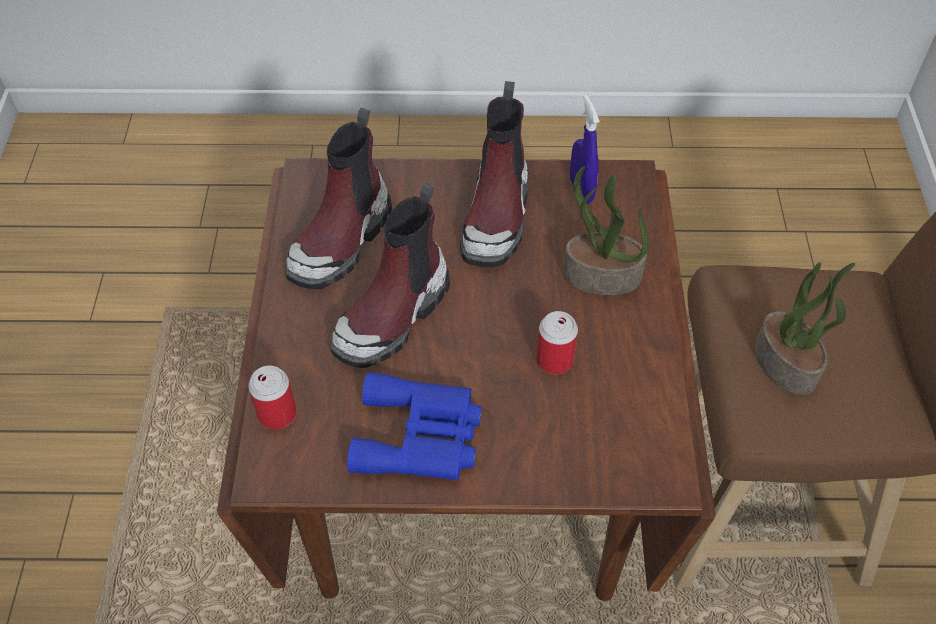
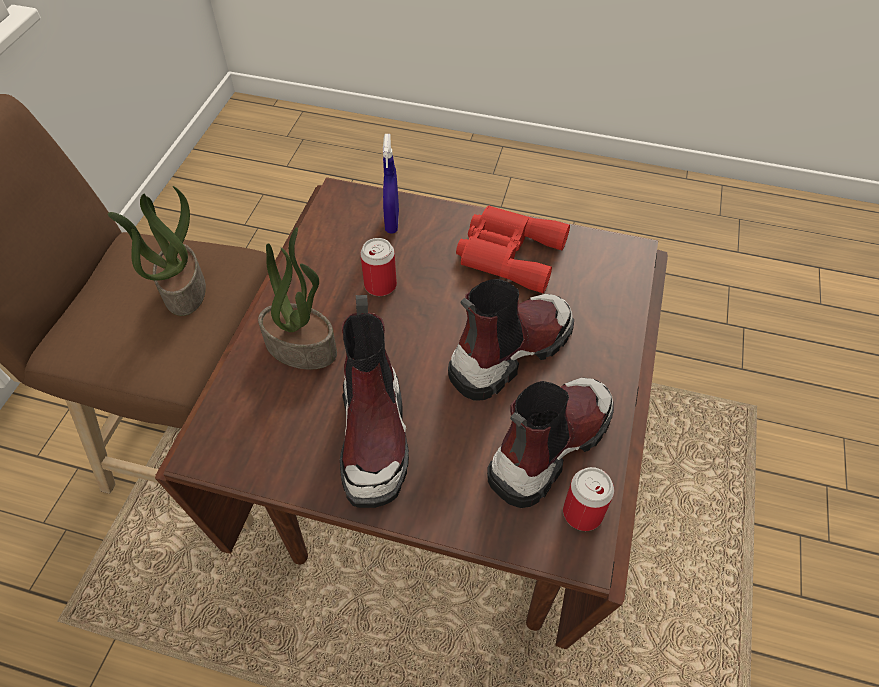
camera: 165 degrees left, 0 degrees up
can [248,365,296,430] -> can moved to [563,467,614,531]
blue binoculars [347,372,482,480] -> red binoculars [456,206,570,293]
boot [460,81,529,267] -> boot turned 150 degrees clockwise [340,295,409,508]
blue spray bottle [570,94,600,204] -> blue spray bottle moved to [383,134,399,234]

